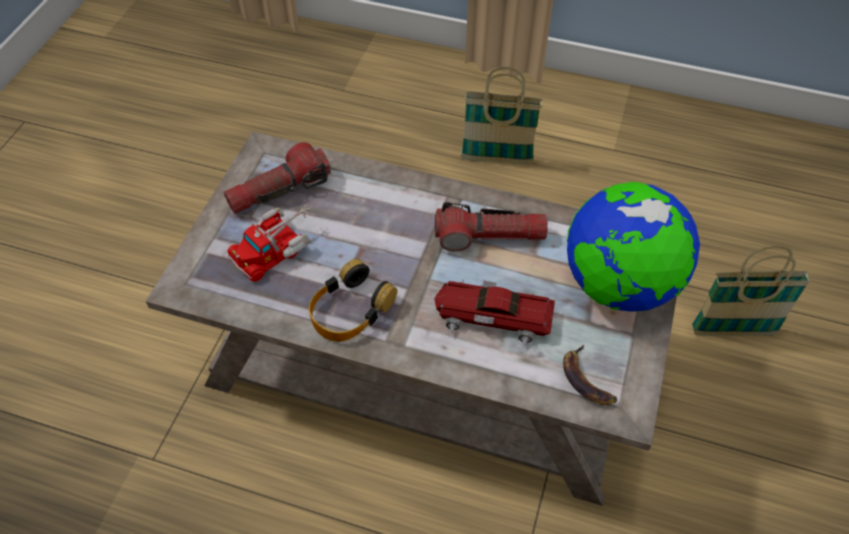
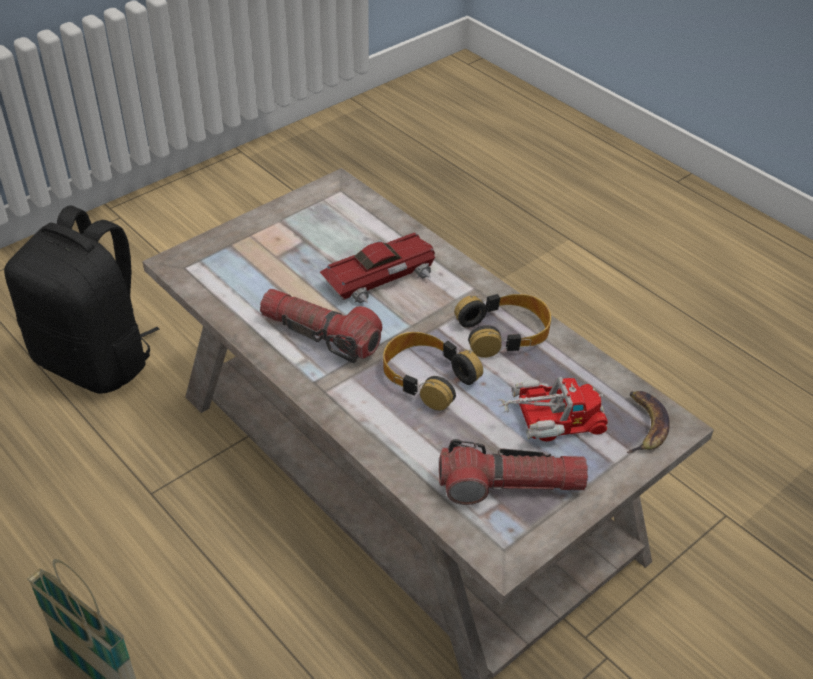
camera: 150 degrees left, 10 degrees down
toy car [434,280,555,347] -> toy car turned 75 degrees counterclockwise [320,232,435,303]
banana [563,344,617,405] -> banana moved to [627,391,670,454]
globe [567,182,700,312] -> none
basket [692,246,811,336] -> black backpack [4,205,159,394]
none -> headphones [383,332,483,411]

